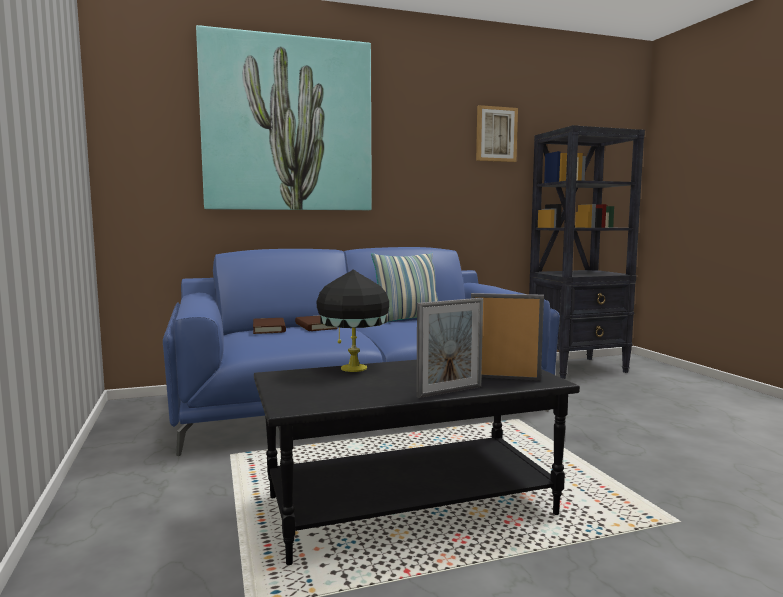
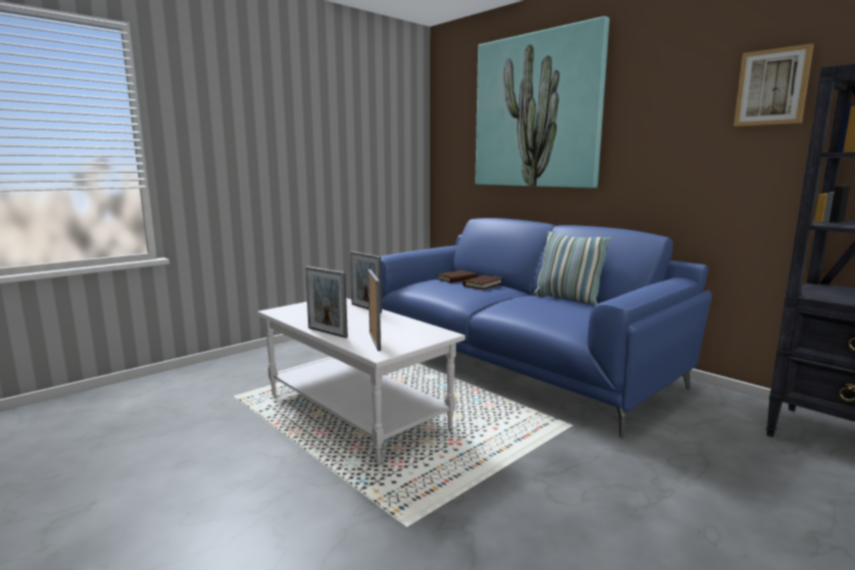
camera: 65 degrees right, 5 degrees up
black coffee table [254,360,580,565] -> white coffee table [258,298,465,464]
black table lamp [317,269,389,372] -> picture frame [350,251,382,313]

